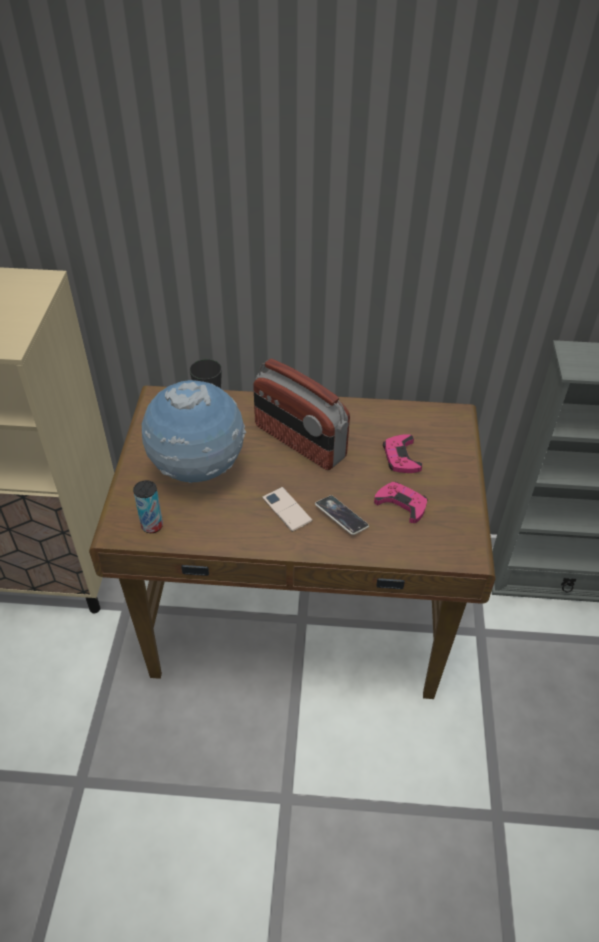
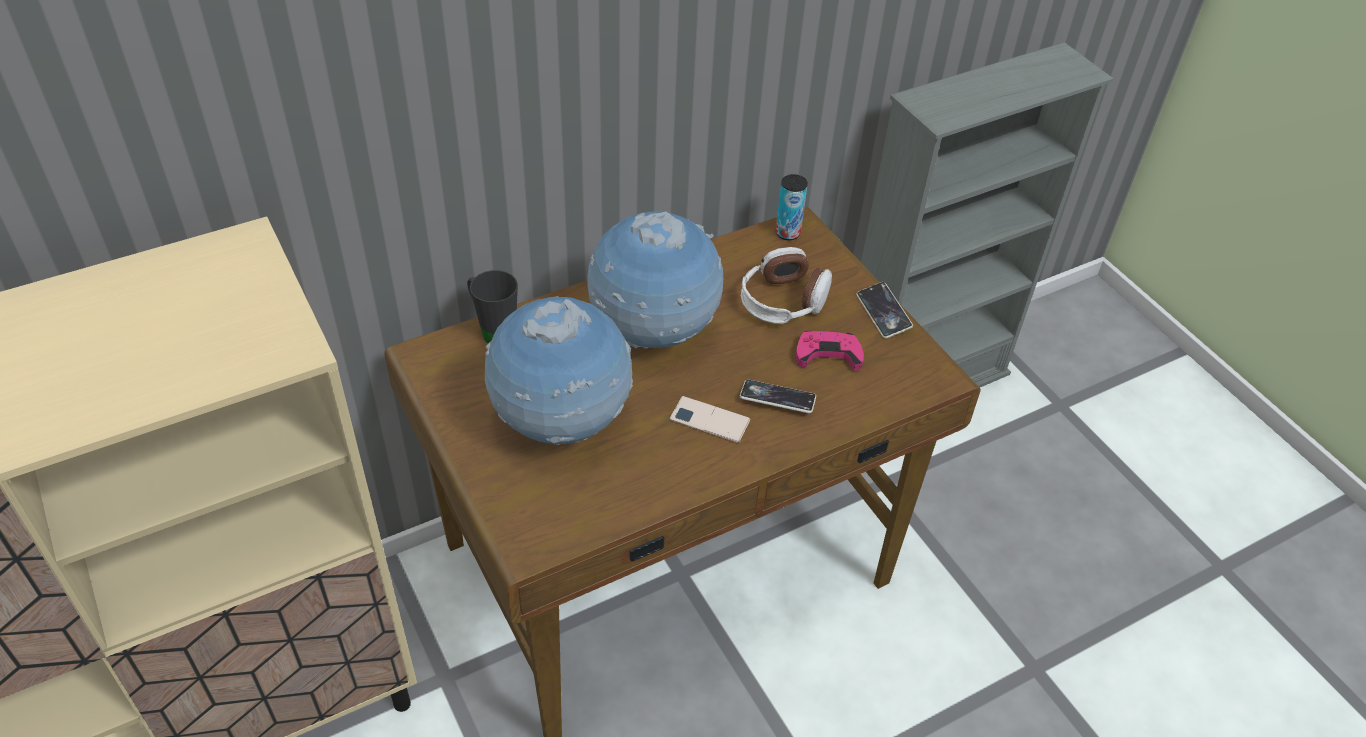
camera: 35 degrees left, 0 degrees up
can [133,480,163,533] -> can moved to [776,174,808,240]
radio [253,359,350,470] -> globe [587,211,723,349]
pink game controller [383,434,422,473] -> headphones [741,247,832,324]
none -> phone [856,282,913,339]

